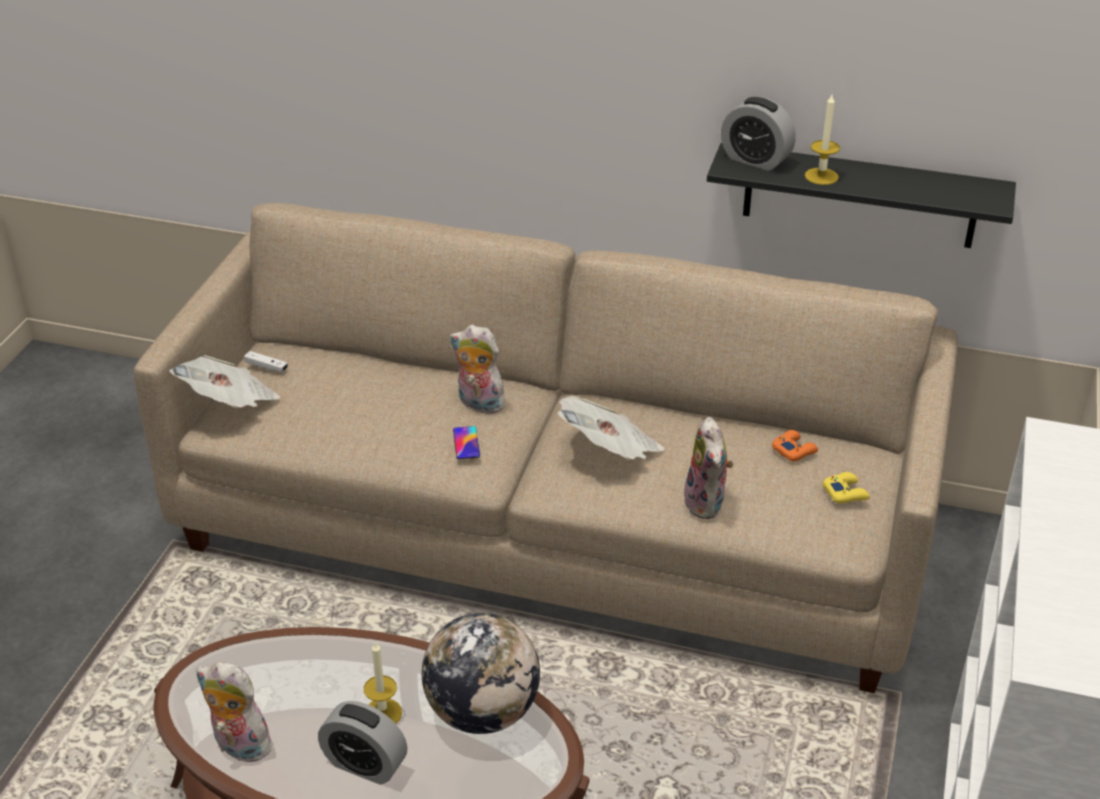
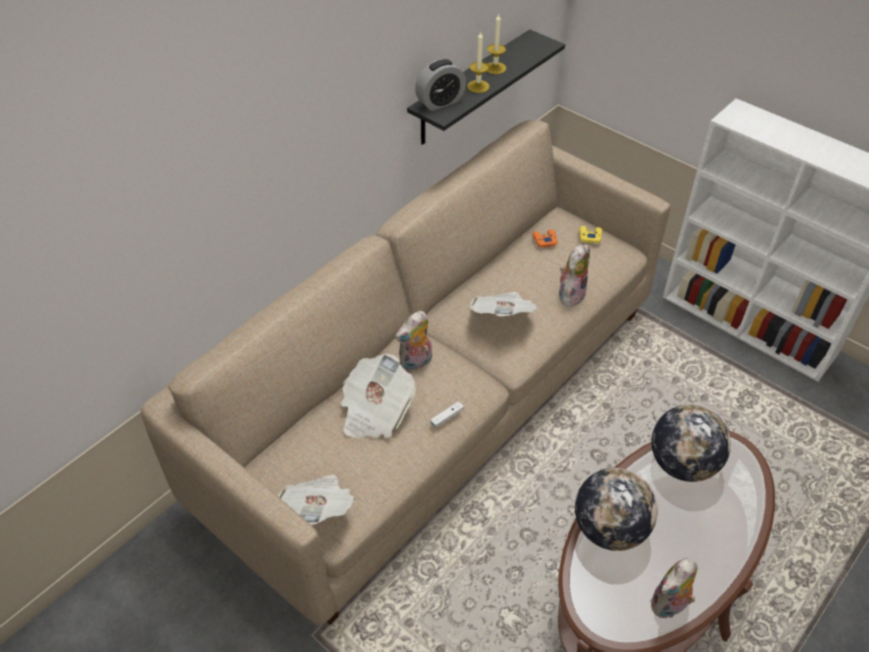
camera: 65 degrees left, 10 degrees up
white game controller [244,351,288,372] -> white game controller moved to [430,401,464,428]
alarm clock [318,701,408,785] -> none
candle [364,641,402,724] -> candle moved to [487,13,506,74]
phone [453,426,480,459] -> none
plush toy [684,417,734,519] -> plush toy turned 75 degrees counterclockwise [559,244,590,309]
none -> newspaper [341,354,416,438]
none -> globe [575,468,658,551]

